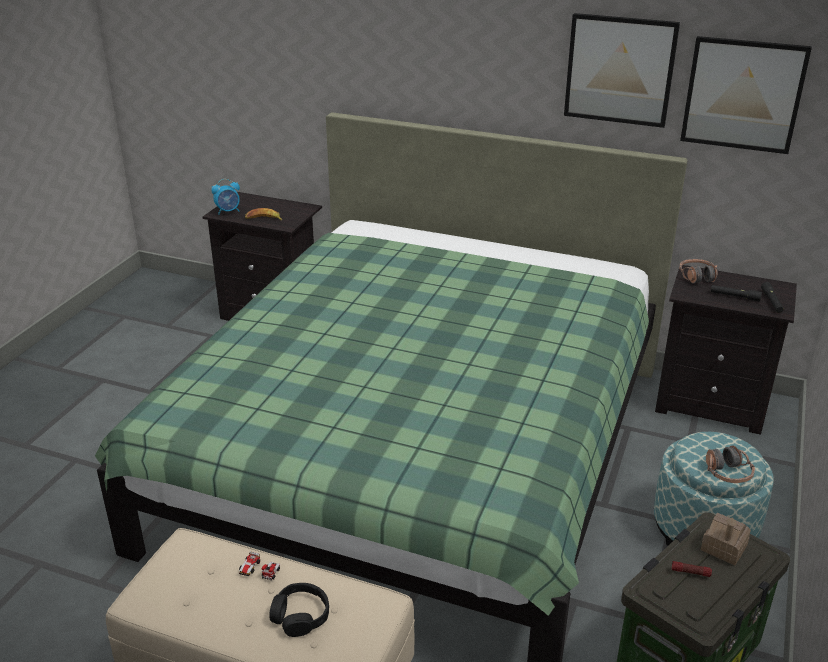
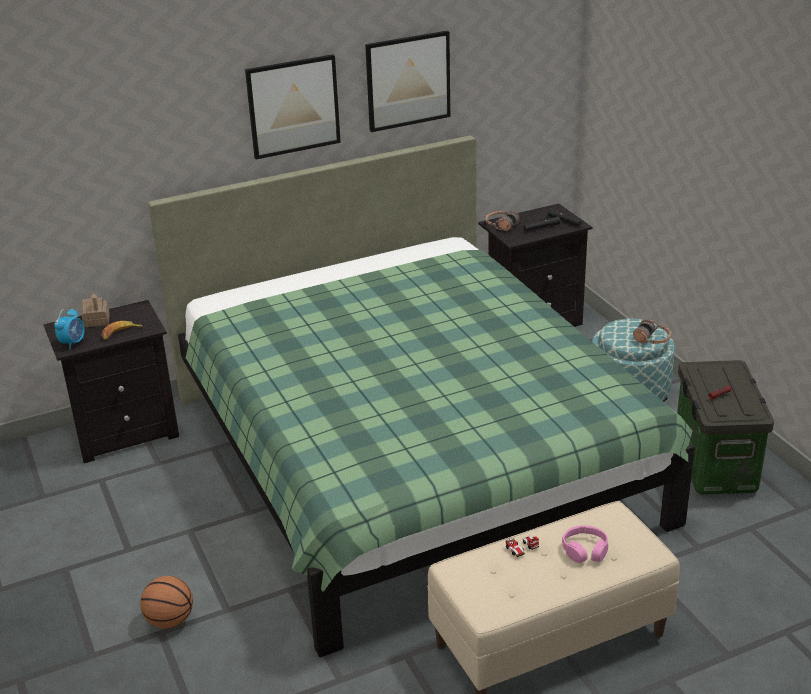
camera: 45 degrees left, 0 degrees up
black headphones [269,583,329,637] -> pink headphones [562,525,608,563]
picture [680,36,812,154] -> picture moved to [245,54,341,159]
toy house [701,513,751,565] -> toy house moved to [81,293,110,327]
none -> basketball [140,576,193,629]

